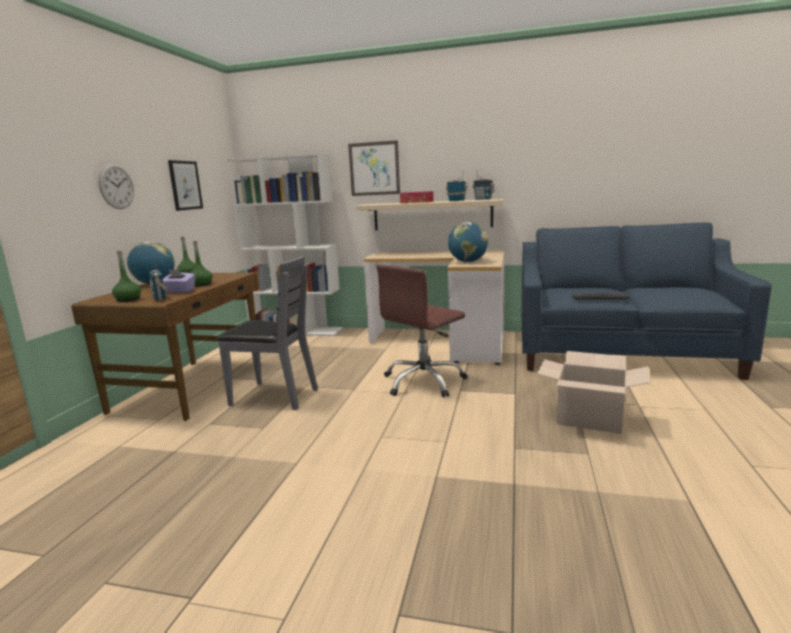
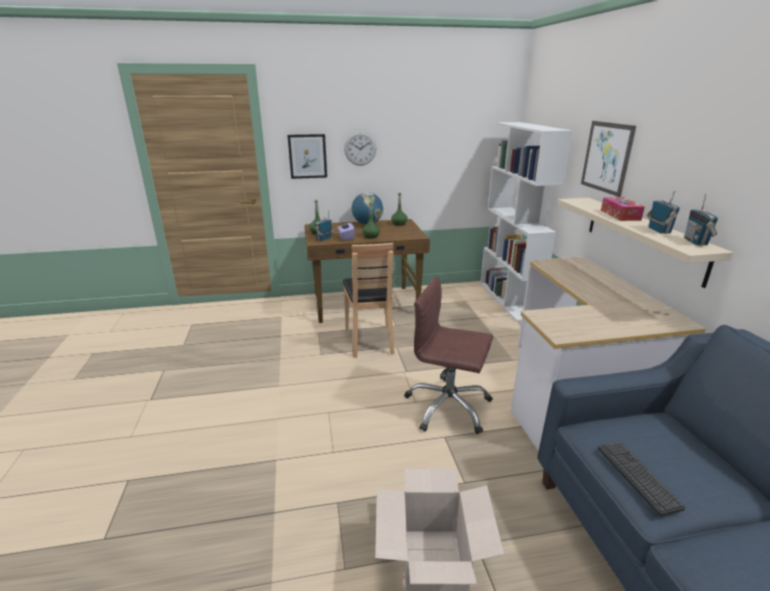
camera: 65 degrees right, 10 degrees up
picture [168,160,203,211] -> picture moved to [287,134,327,179]
grey chair [216,256,318,410] -> brown chair [342,243,395,358]
globe [448,222,488,262] -> none

